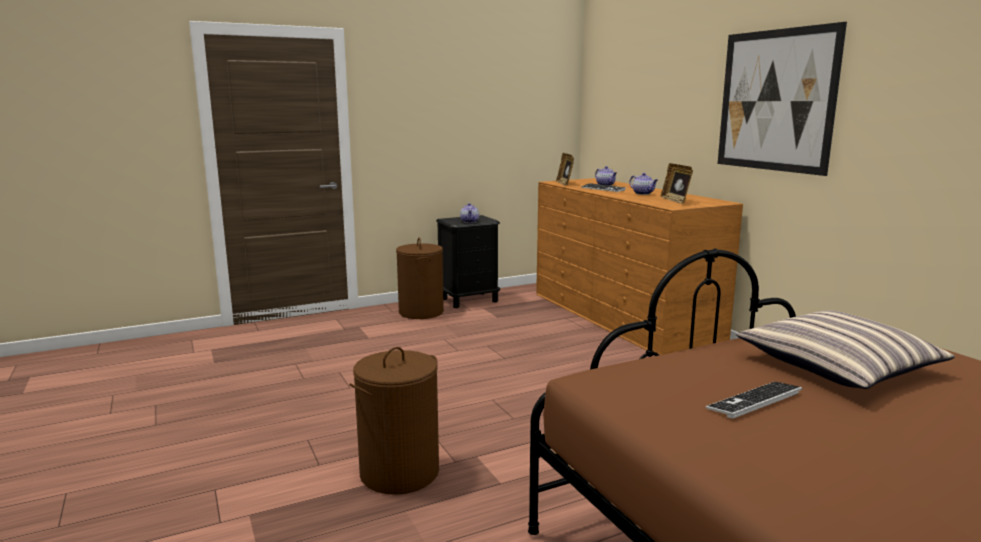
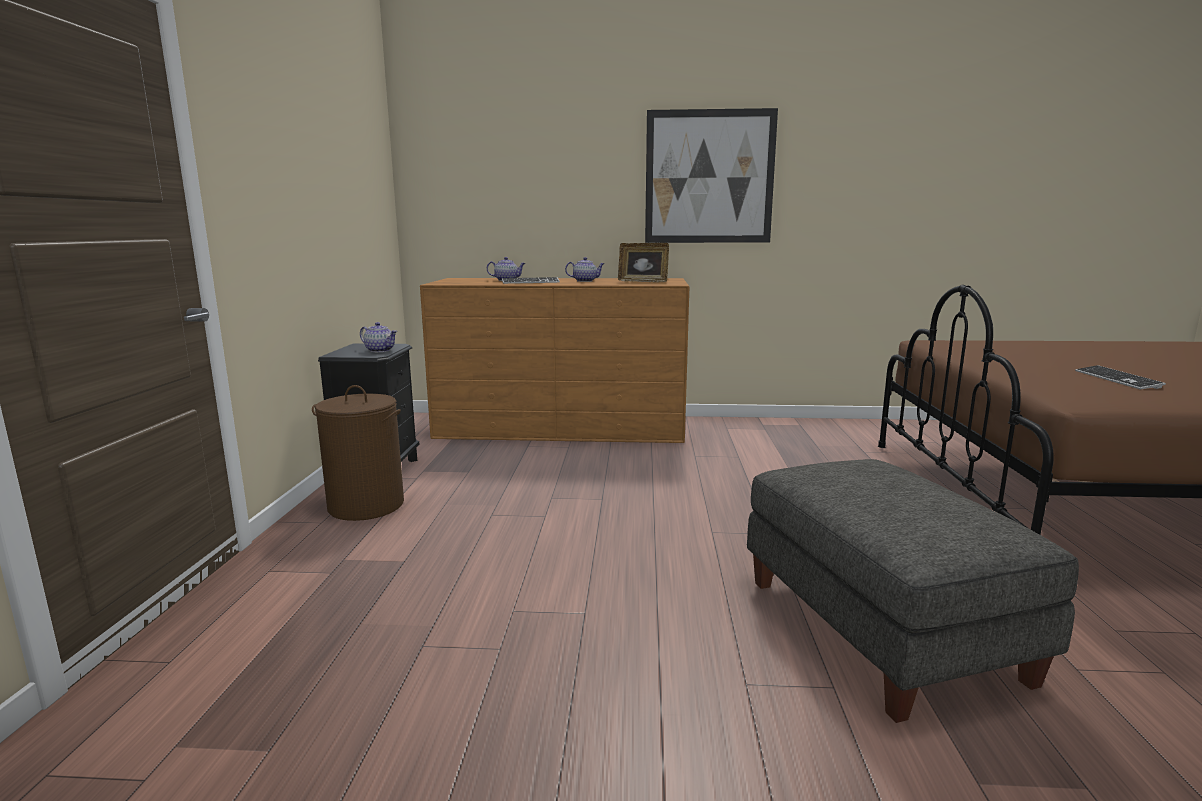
camera: 60 degrees left, 0 degrees up
brown laundry basket [349,347,439,495] -> grey ottoman [747,459,1079,723]
picture frame [556,153,574,186] -> none
pillow [736,310,955,389] -> none

